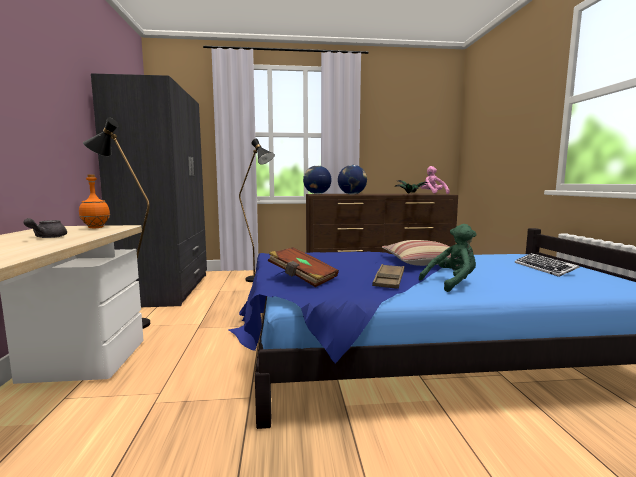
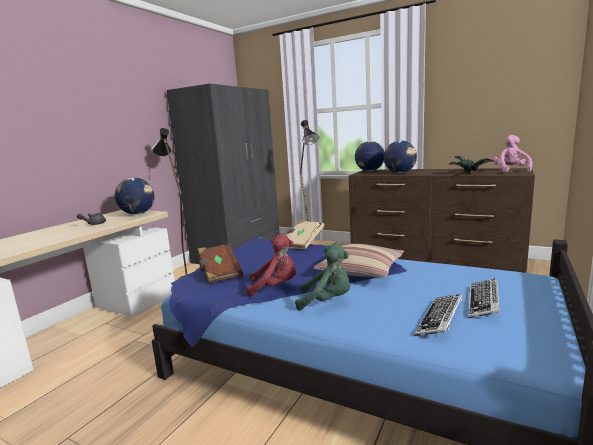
camera: 35 degrees right, 5 degrees up
orange bottle [79,174,110,228] -> globe [115,178,155,214]
brown tray [372,264,404,289] -> red plush toy [246,234,296,297]
none -> beige book [287,220,324,250]
none -> keyboard [414,294,462,336]

